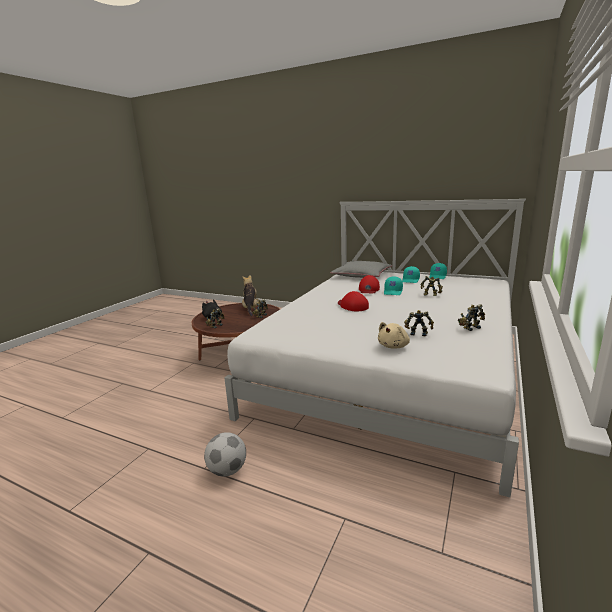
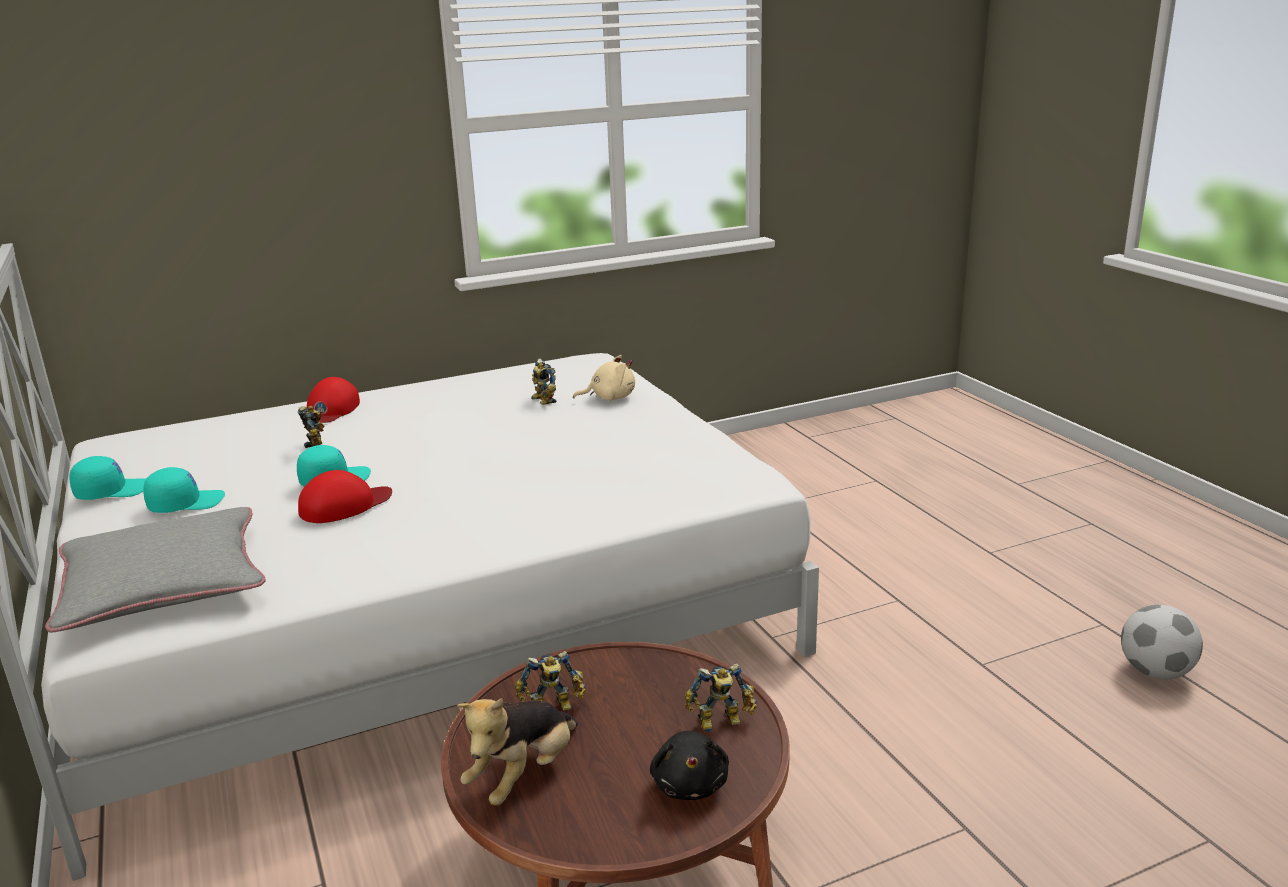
camera: 140 degrees left, 5 degrees up
football [204,432,246,477] -> football moved to [1121,605,1203,679]
red cap [338,291,369,311] -> red cap moved to [307,377,360,423]
toy robot [458,304,485,331] -> none

